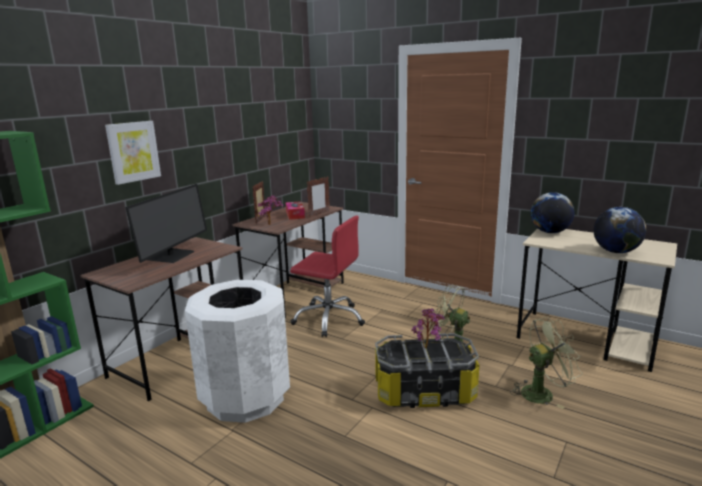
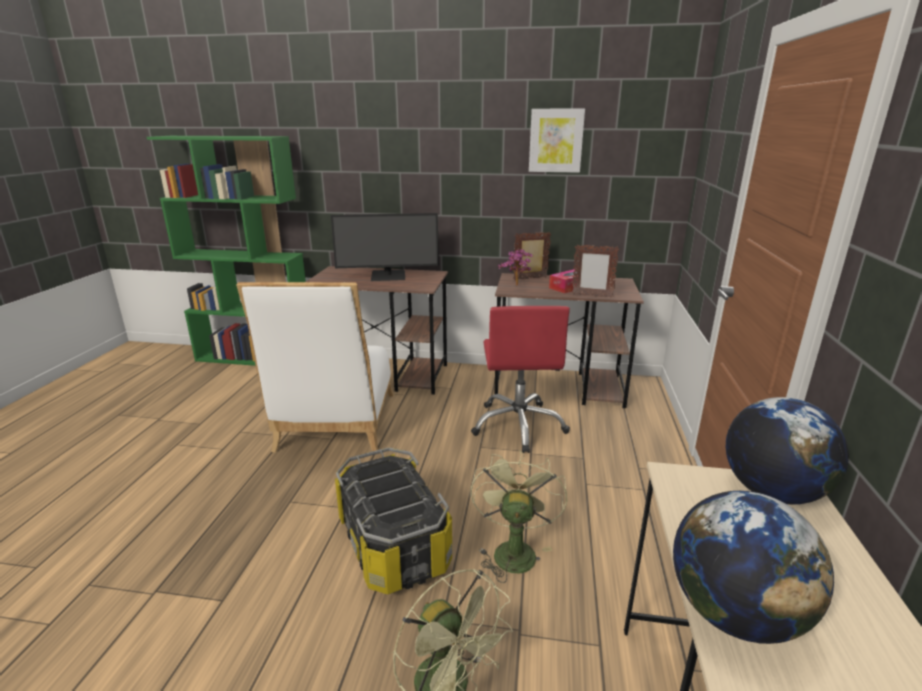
camera: 65 degrees right, 5 degrees up
picture [105,121,161,185] -> picture moved to [529,109,585,173]
white trash can [185,280,290,423] -> white chair [236,282,394,452]
potted plant [411,308,445,348] -> none

